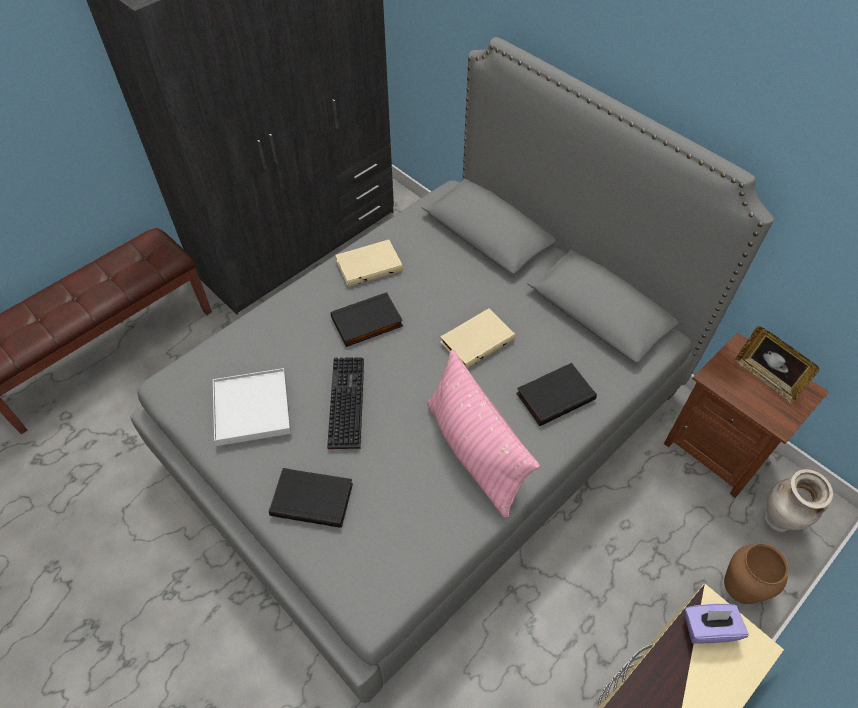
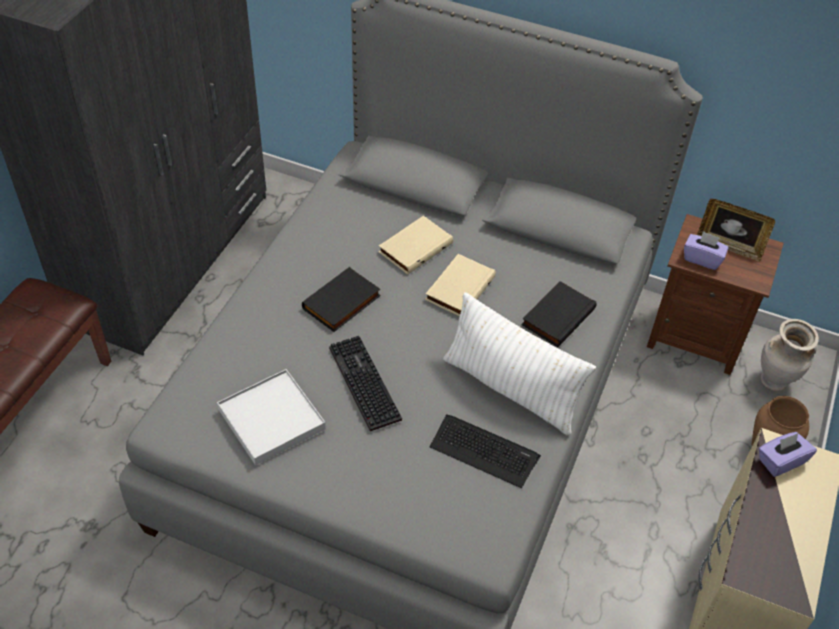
camera: 25 degrees left, 5 degrees down
black book [269,468,353,528] -> none
beige book [335,240,403,287] -> beige book moved to [379,216,453,275]
pink pillow [427,350,540,518] -> white pillow [443,293,596,436]
none -> keyboard [430,414,541,488]
none -> purple tissue box [684,231,728,270]

